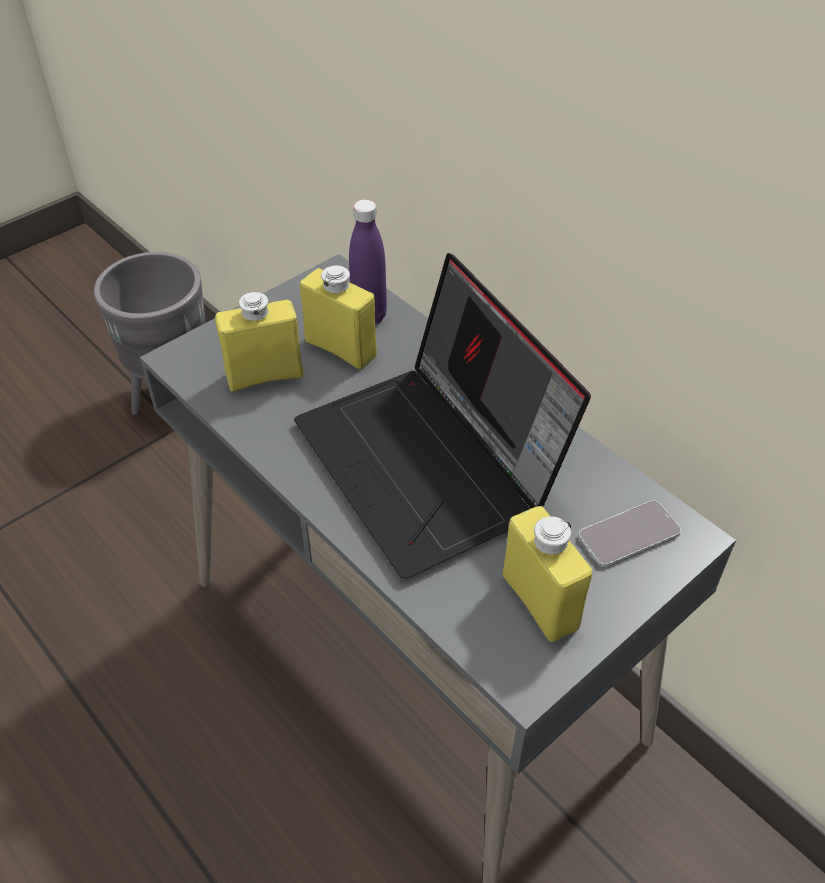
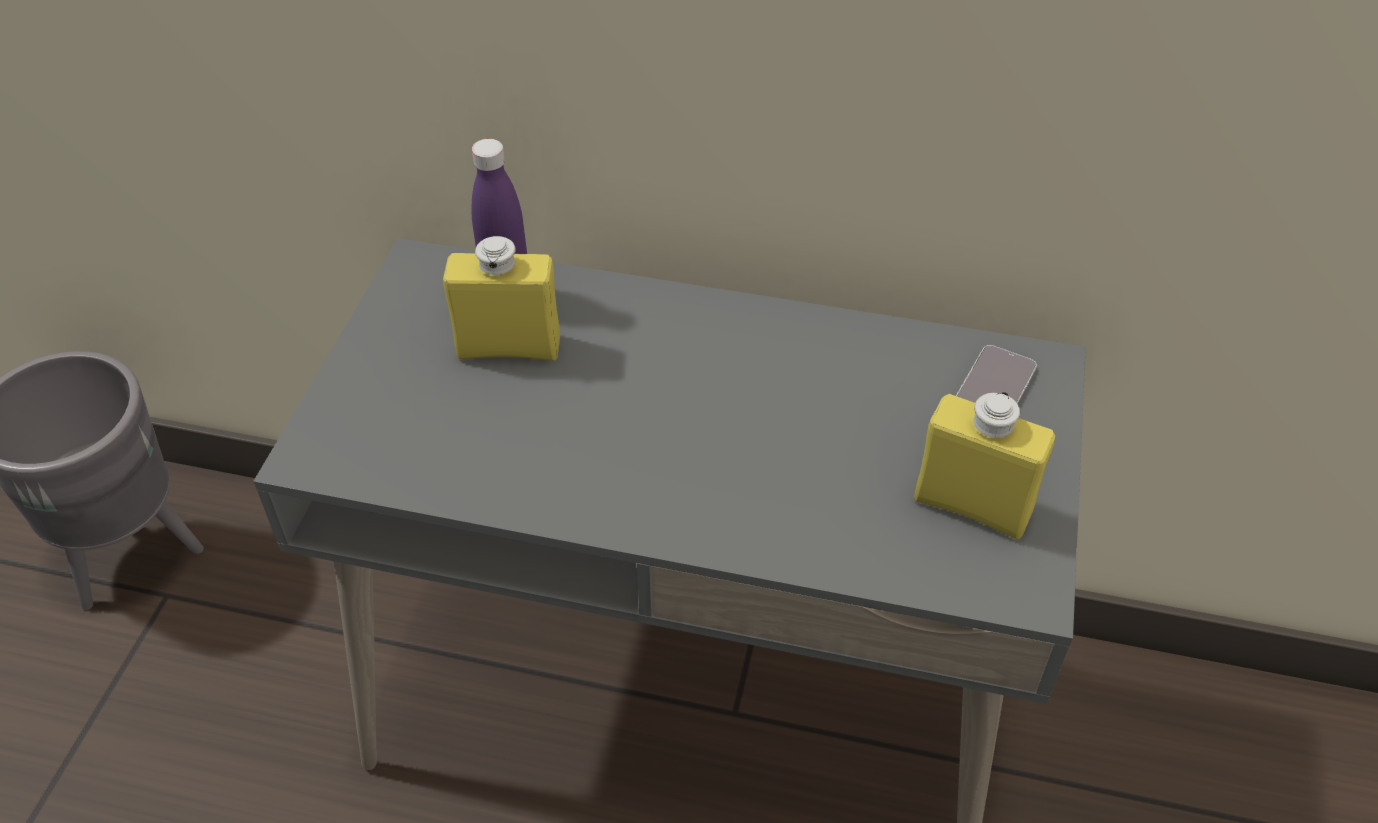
camera: 35 degrees left, 0 degrees up
yellow bottle [215,292,303,392] -> none
laptop [294,253,591,579] -> none

